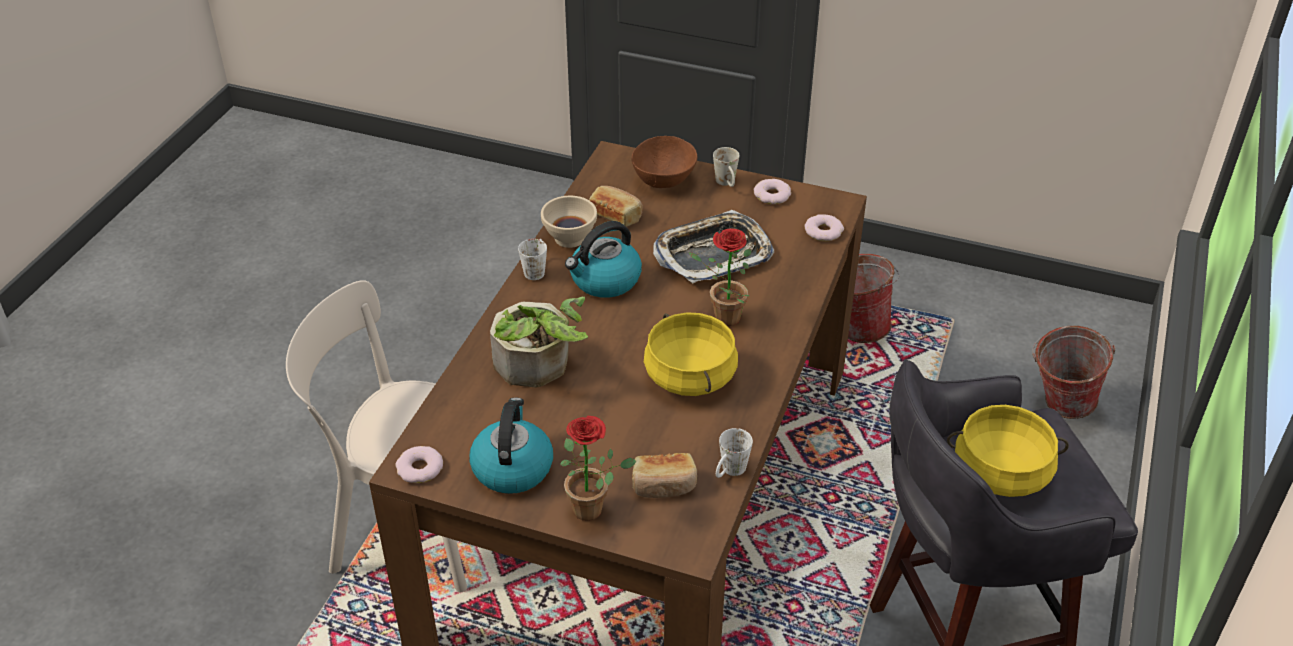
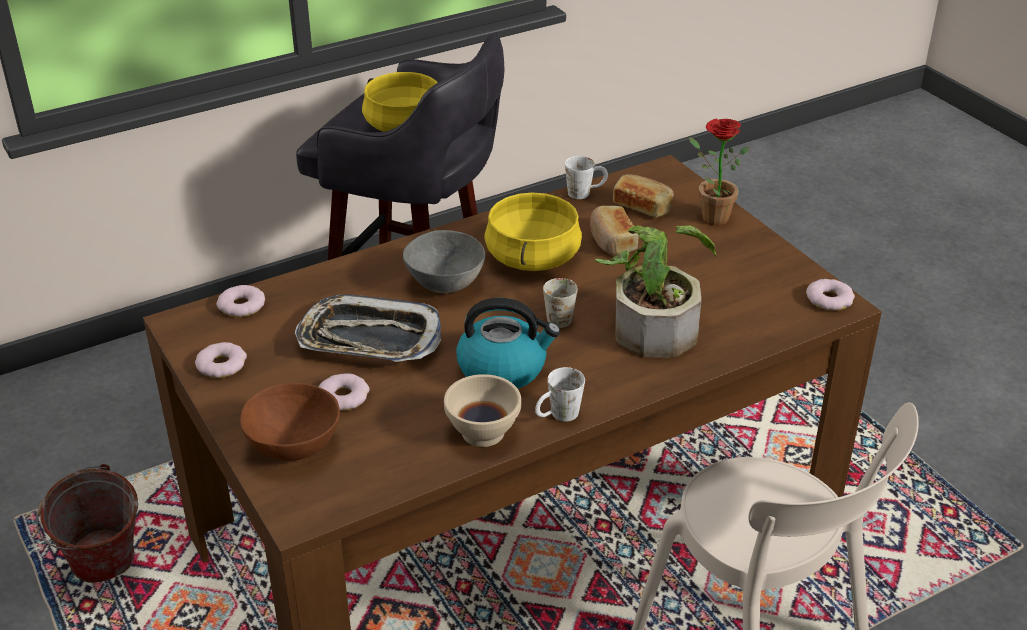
camera: 140 degrees left, 5 degrees down
kettle [469,398,553,494] -> none
bread [589,186,643,227] -> bread moved to [590,206,639,255]
potted plant [688,229,751,326] -> grey bowl [403,230,485,293]
white mug [713,147,739,187] -> white mug moved to [543,278,578,328]
bucket [1032,326,1115,419] -> none
none -> donut [319,373,370,411]

